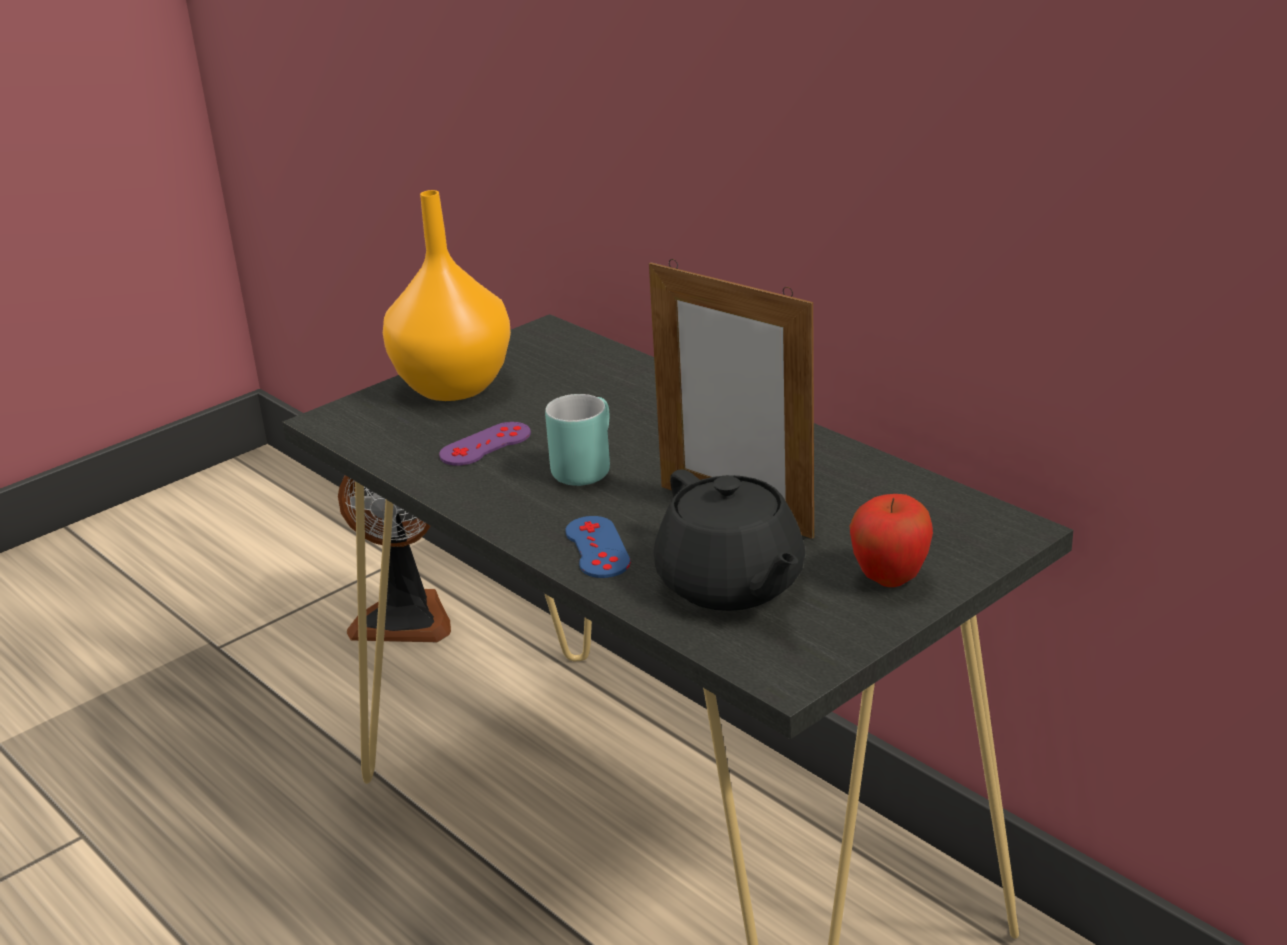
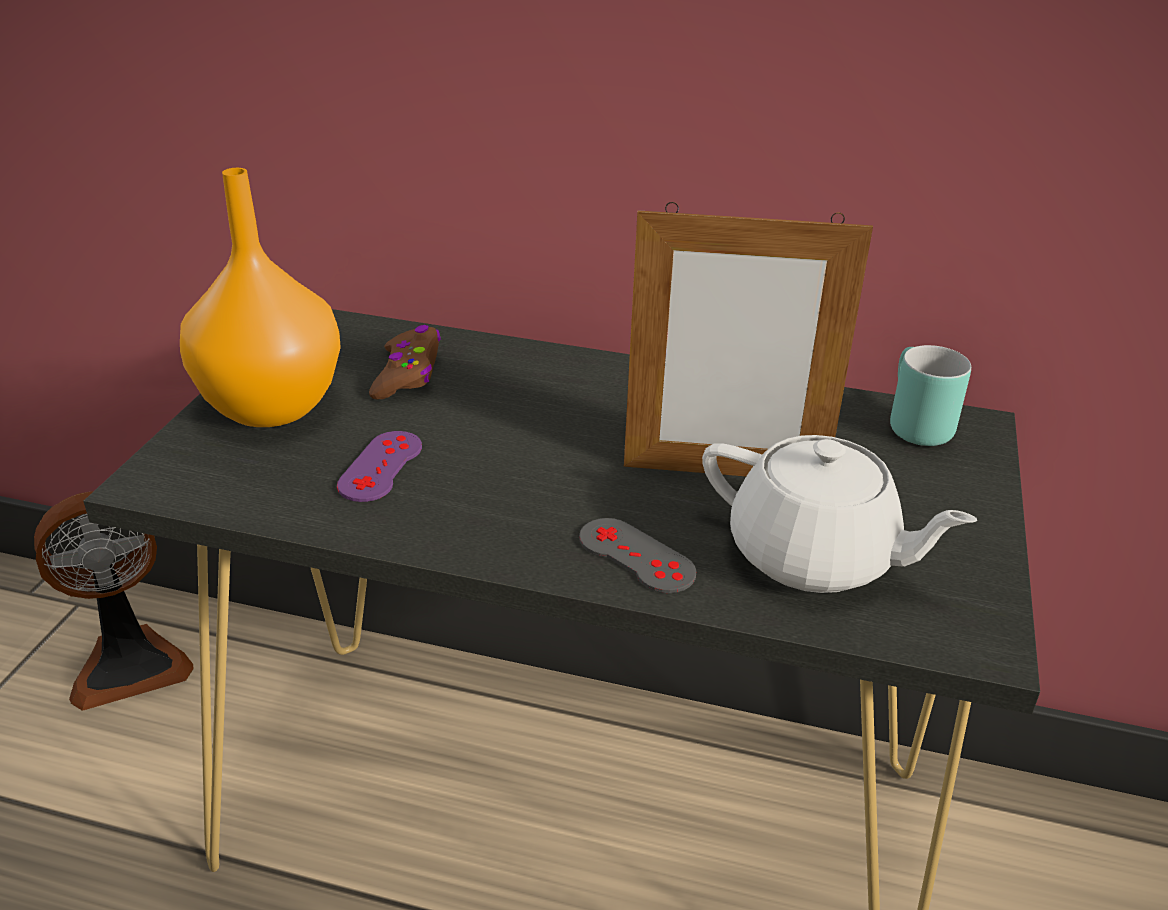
camera: 35 degrees left, 5 degrees up
turquoise mug [545,394,610,486] -> turquoise mug moved to [890,345,971,446]
blue game controller [565,516,631,578] -> grey game controller [579,518,696,593]
black teapot [654,469,805,611] -> white teapot [702,435,977,593]
apple [850,494,933,587] -> none
none -> brown game controller [369,325,441,399]

